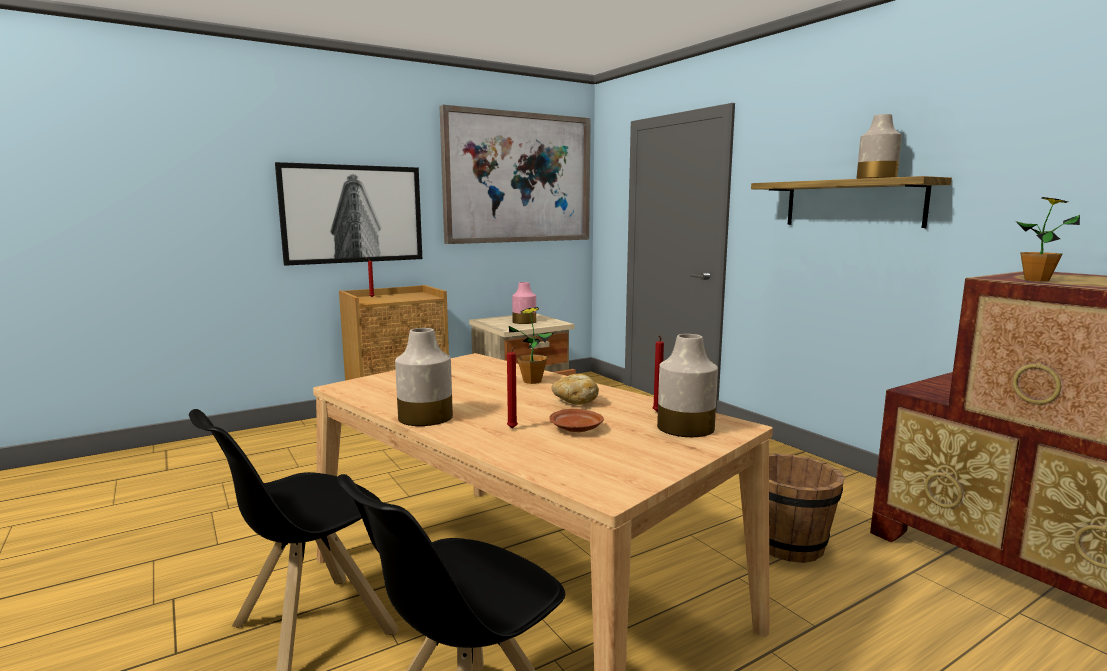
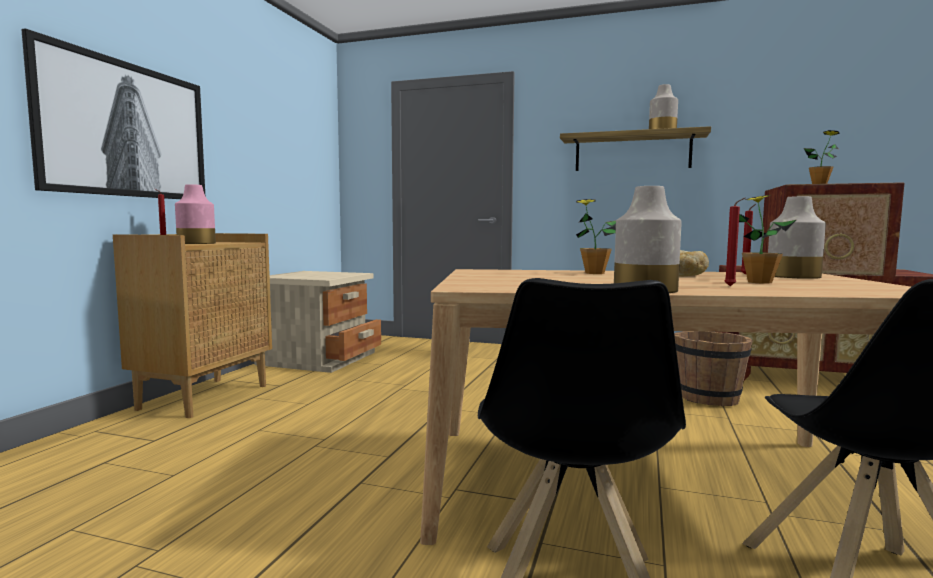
camera: 40 degrees left, 5 degrees down
picture [440,105,591,244] -> none
pink vase [512,282,536,324] -> pink vase moved to [175,184,216,244]
brown plate [549,409,604,432] -> potted plant [739,195,796,284]

